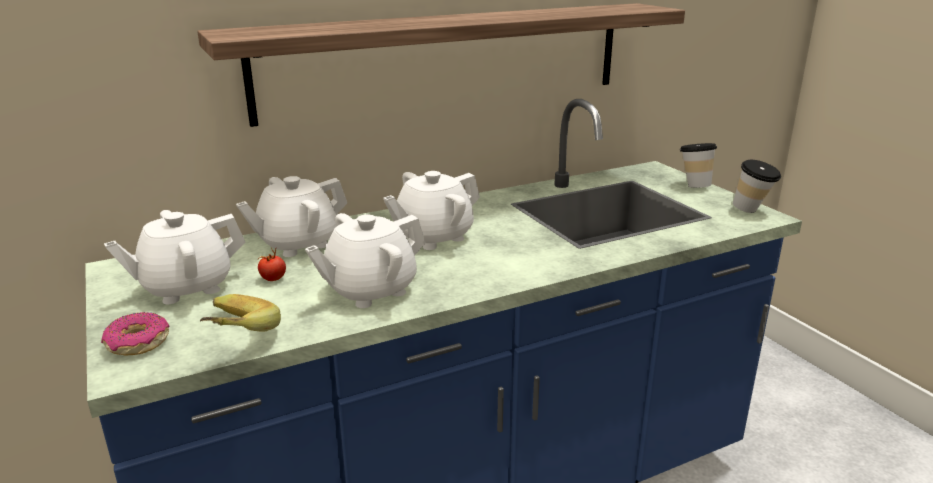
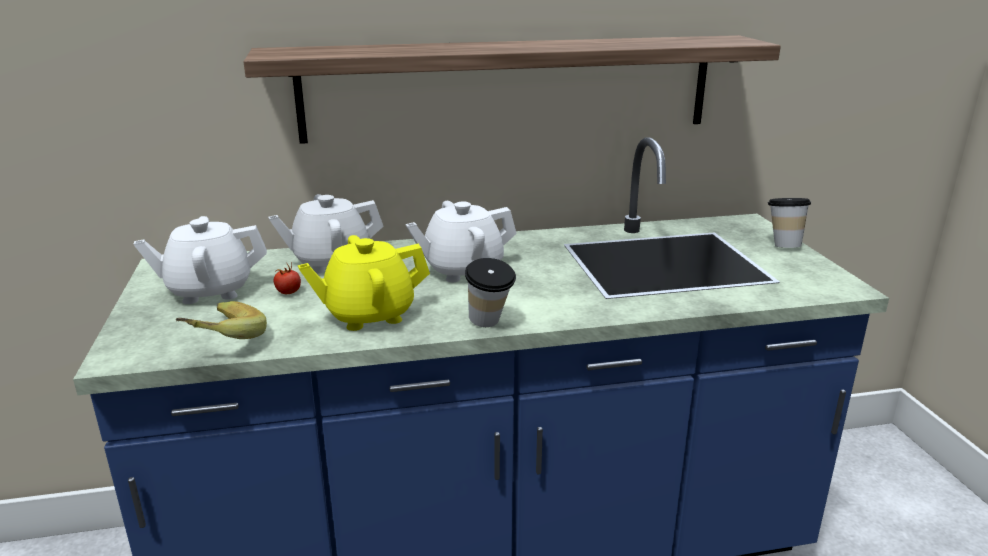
camera: 15 degrees right, 0 degrees up
donut [101,312,169,355] -> none
white teapot [305,213,426,308] -> yellow teapot [298,235,430,331]
cup [733,160,781,213] -> cup moved to [465,258,516,327]

